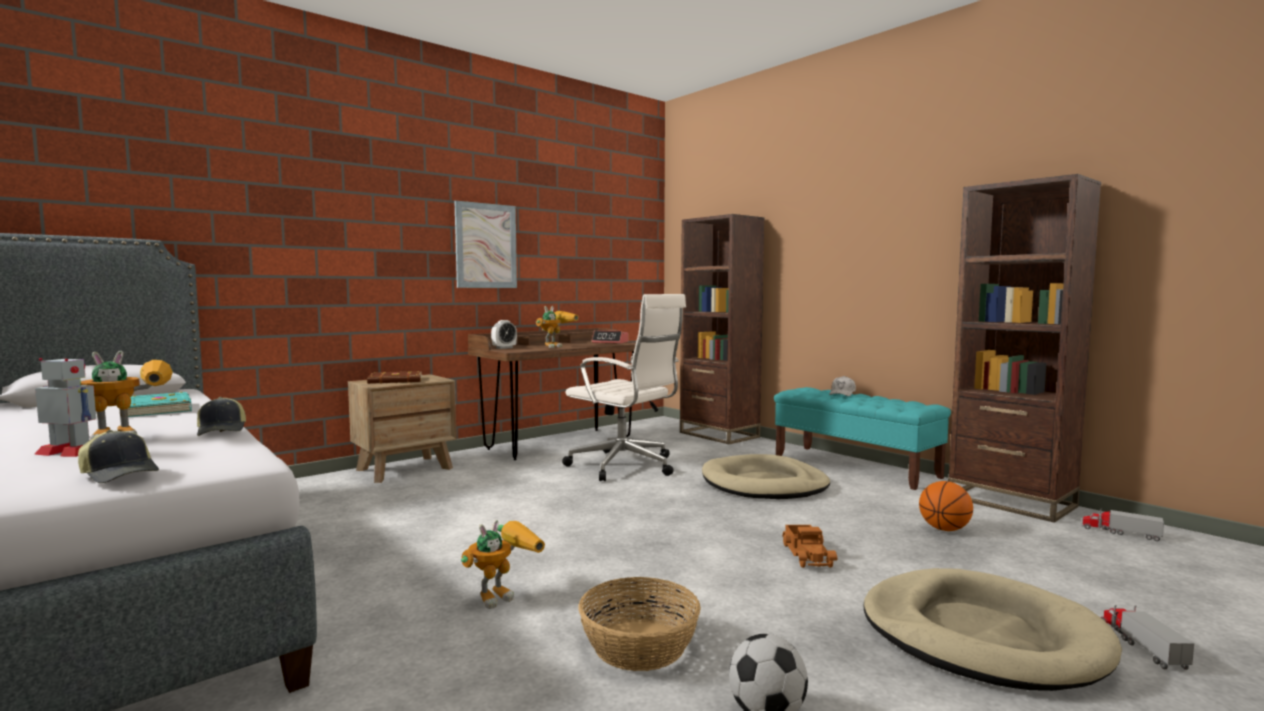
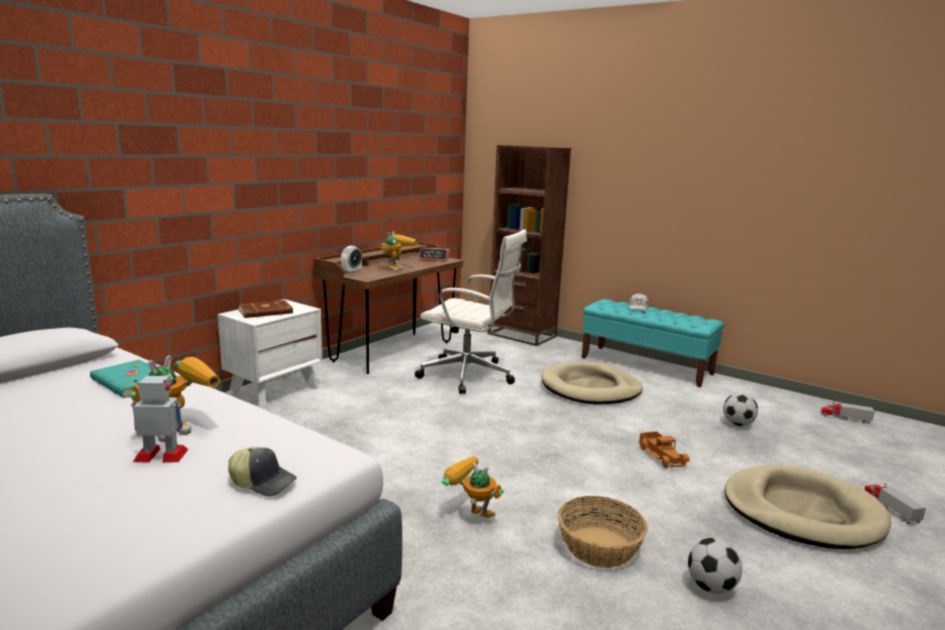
camera: 15 degrees left, 10 degrees up
cap [197,397,246,436] -> none
brown nightstand [348,374,457,483] -> white nightstand [218,299,322,409]
picture [454,201,517,288] -> none
toy robot [461,520,545,609] -> toy robot turned 90 degrees counterclockwise [441,456,504,518]
basketball [919,481,973,531] -> football [723,393,758,426]
brown bookcase [948,174,1101,523] -> none

